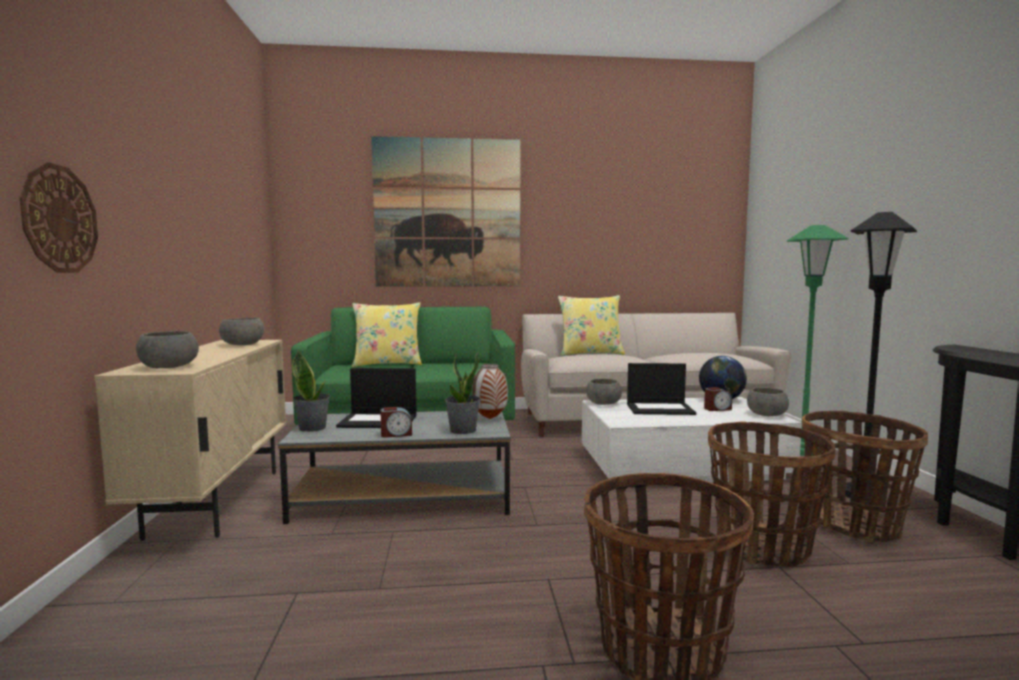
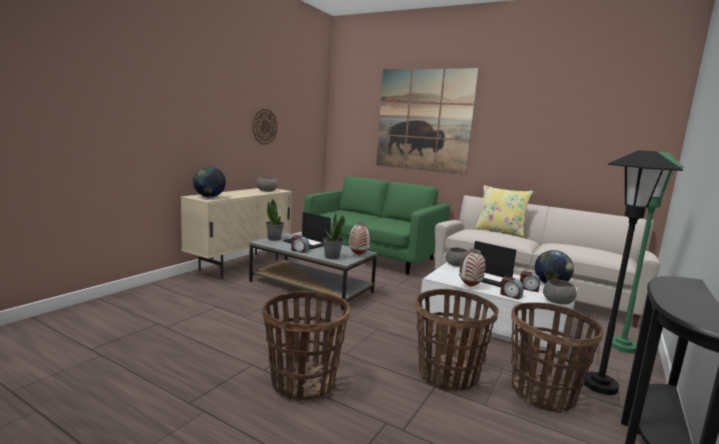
camera: 35 degrees right, 5 degrees up
wall clock [20,162,98,273] -> wall clock moved to [253,109,277,145]
grey bowl [136,331,199,368] -> globe [193,166,226,198]
yellow pillow [352,302,422,367] -> none
none -> vase [459,249,486,287]
none -> alarm clock [500,276,524,300]

